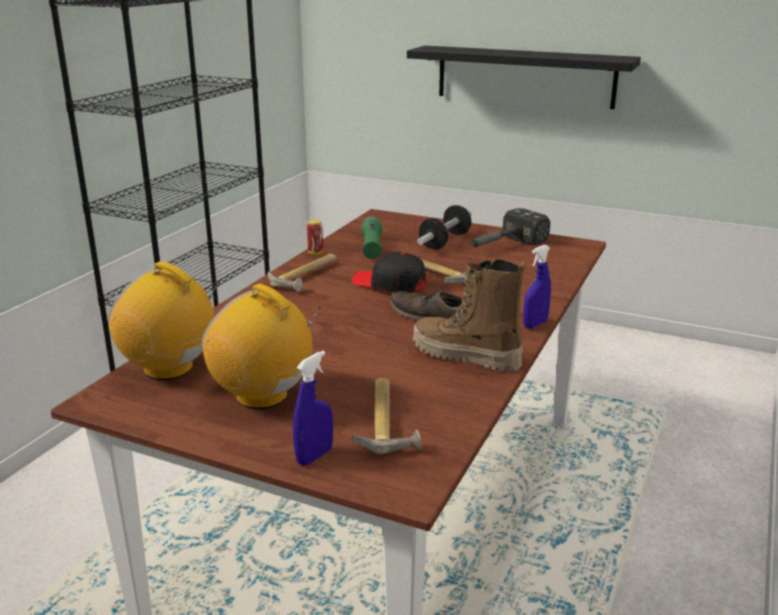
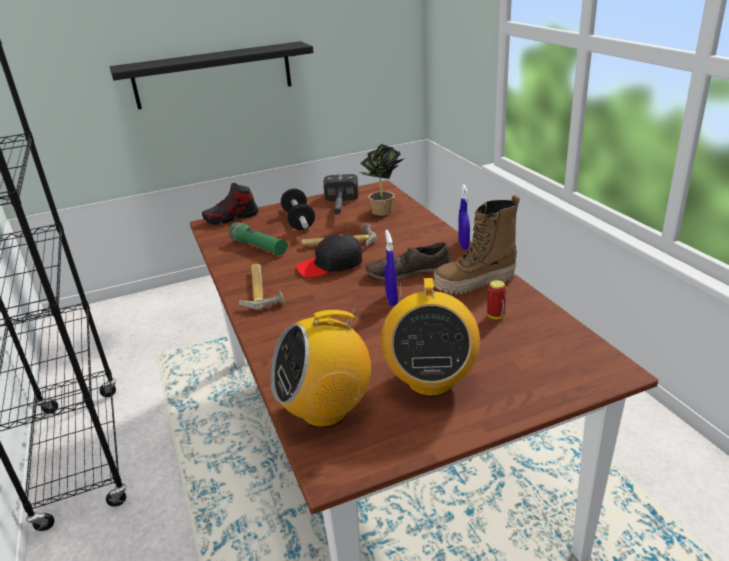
camera: 45 degrees left, 5 degrees up
radio [202,284,321,409] -> radio turned 75 degrees counterclockwise [381,278,480,397]
blue spray bottle [293,351,333,466] -> blue spray bottle moved to [385,230,398,306]
can [307,220,323,255] -> can moved to [487,280,506,319]
hammer [353,378,422,454] -> none
none -> shoe [202,183,258,225]
none -> potted plant [358,144,405,216]

